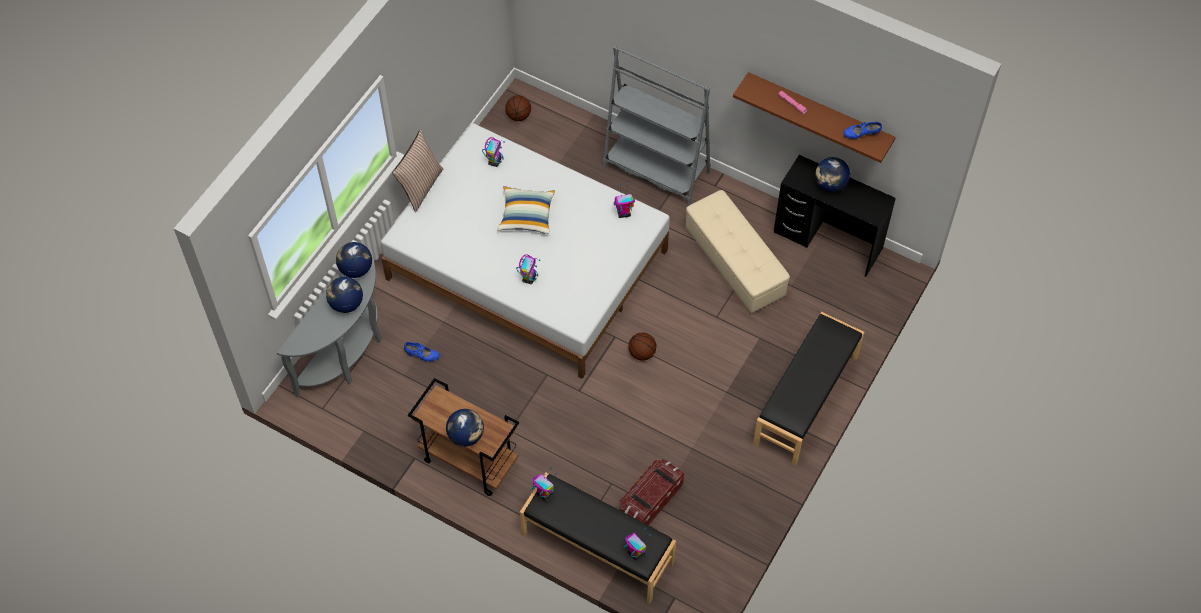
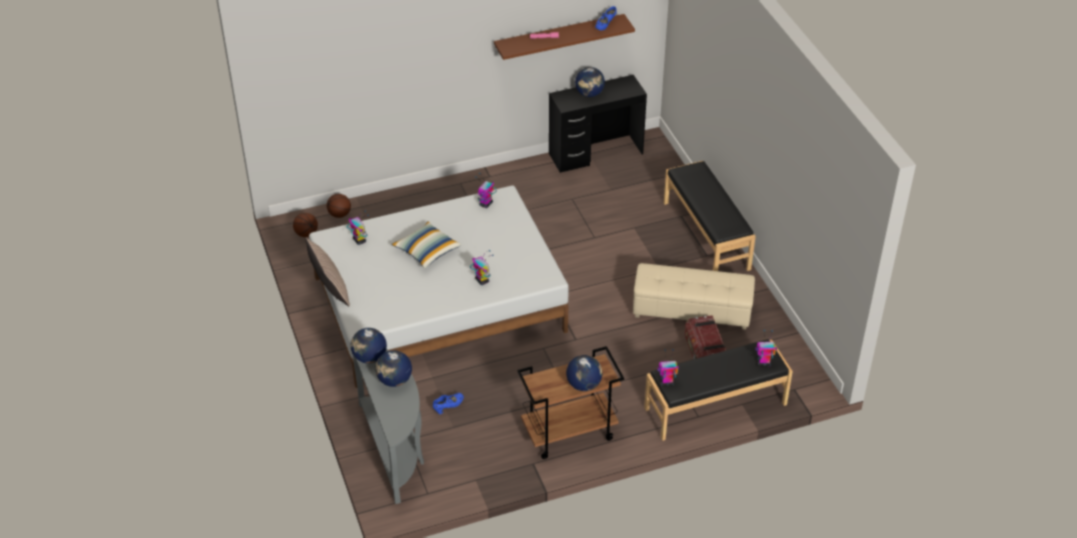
camera: 50 degrees left, 15 degrees down
grey bookcase [603,46,711,207] -> none
basketball [629,332,656,361] -> basketball moved to [327,194,351,218]
beige ottoman [686,190,790,314] -> beige ottoman moved to [633,263,755,330]

